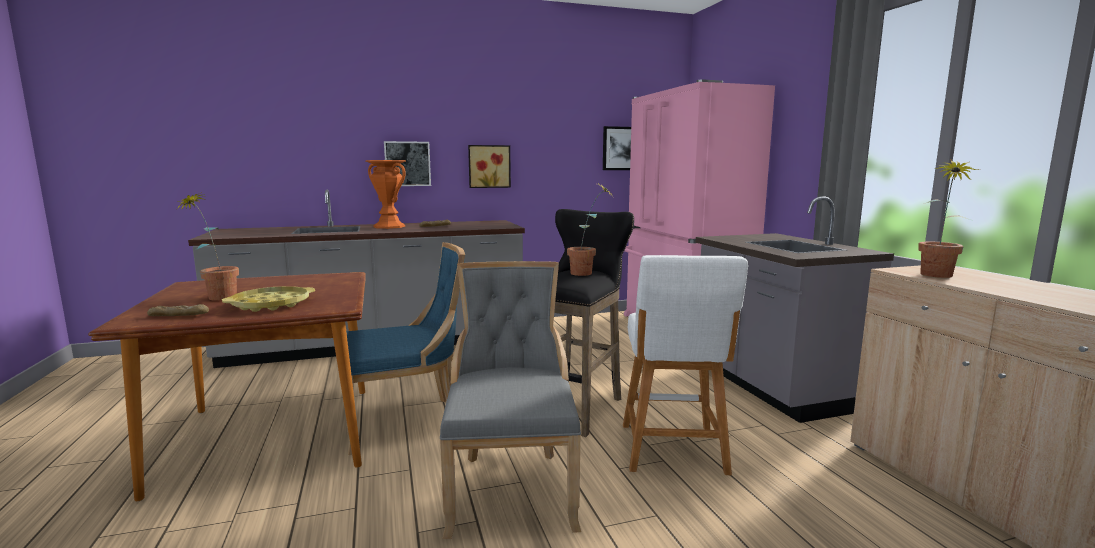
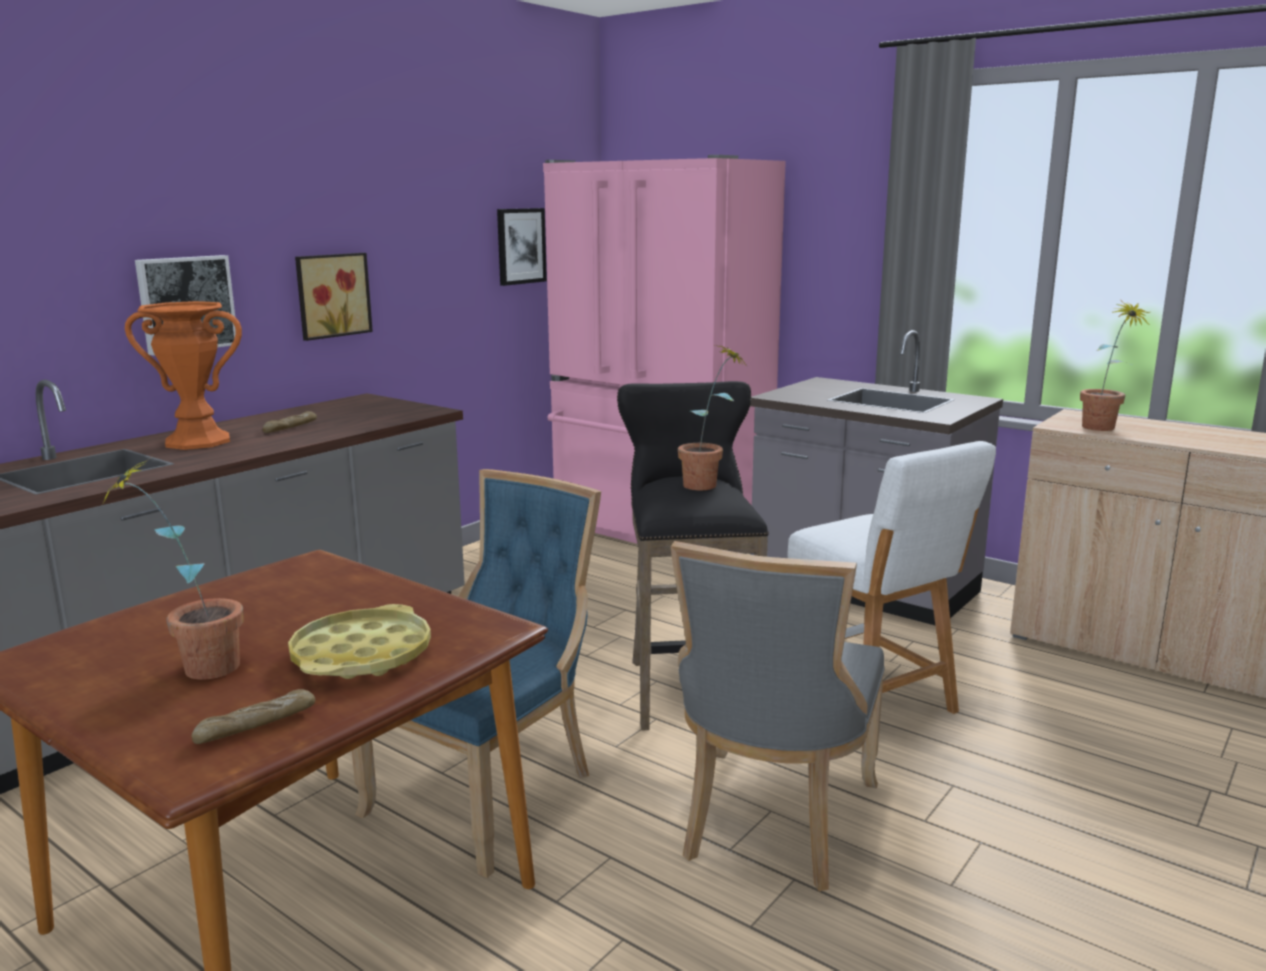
camera: 35 degrees left, 5 degrees up
grey chair [440,261,581,539] -> grey chair turned 120 degrees counterclockwise [671,541,885,891]

